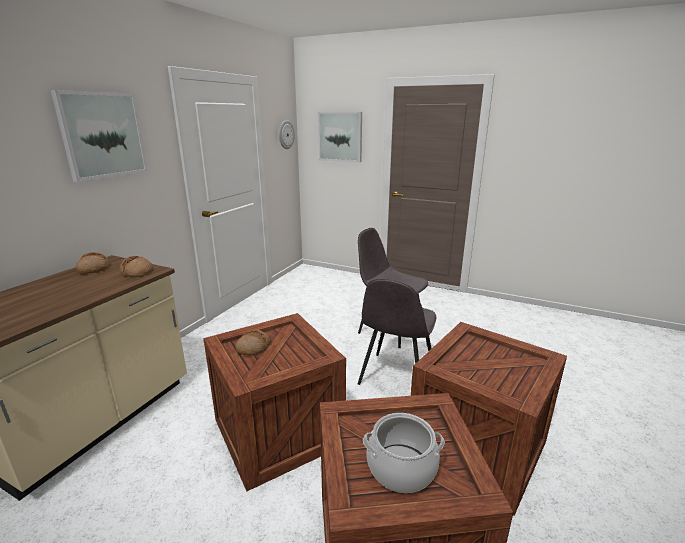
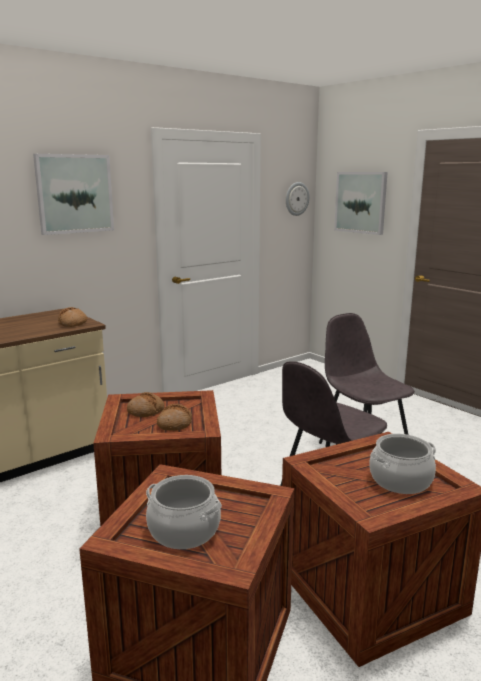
camera: 25 degrees right, 5 degrees down
bread [76,252,109,274] -> bread moved to [157,404,192,431]
none -> cooking pot [369,434,436,494]

